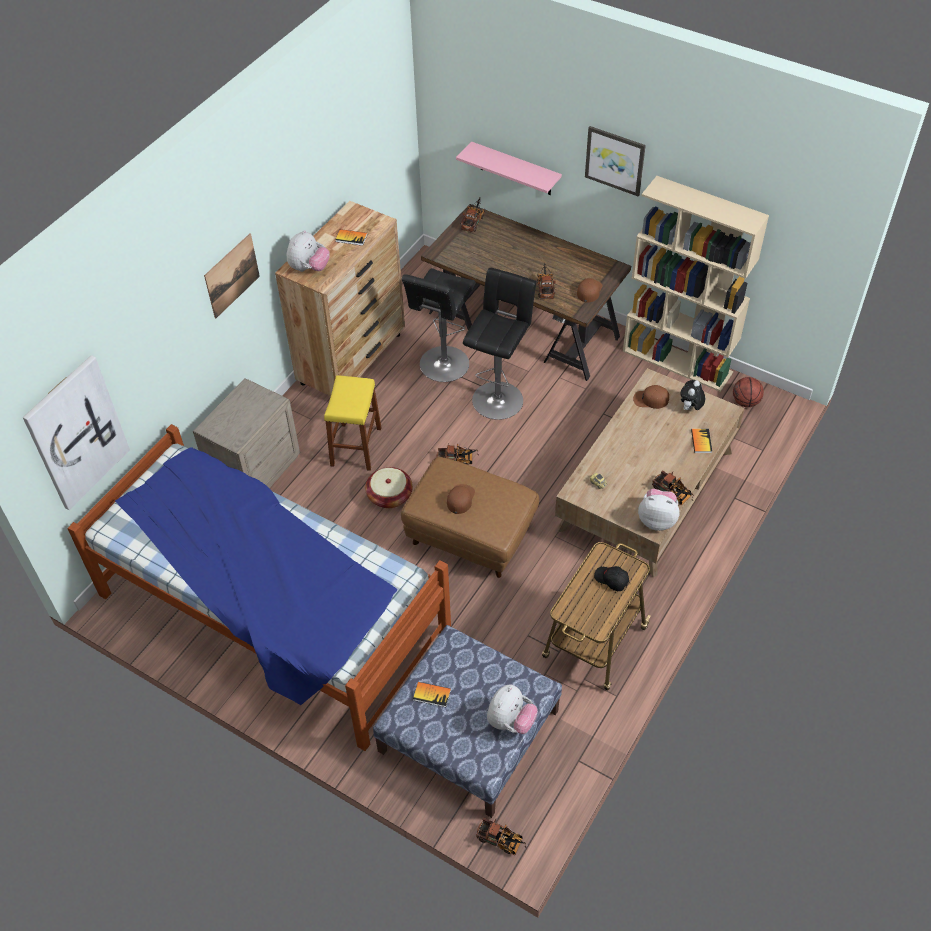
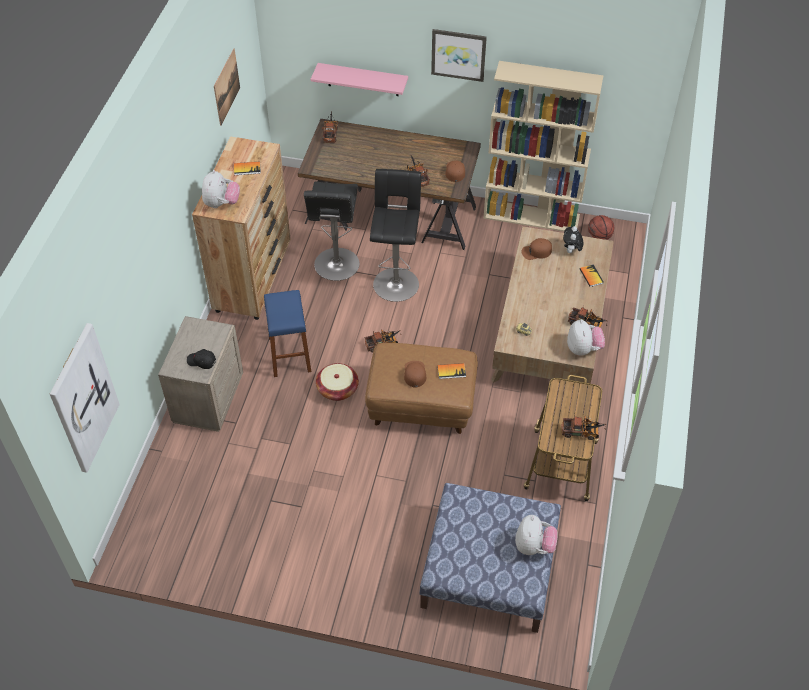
camera: 20 degrees left, 0 degrees up
bed [67,424,451,751] -> none
picture [204,233,260,319] -> picture moved to [214,48,240,126]
yellow stool [324,375,381,471] -> blue stool [264,290,311,377]
book [413,682,451,707] -> book moved to [437,363,466,379]
toy truck [476,818,527,855] -> toy truck moved to [561,416,606,440]
black cap [594,566,629,591] -> black cap moved to [187,349,216,369]
plush toy [638,489,680,531] -> plush toy turned 90 degrees clockwise [567,319,605,355]

